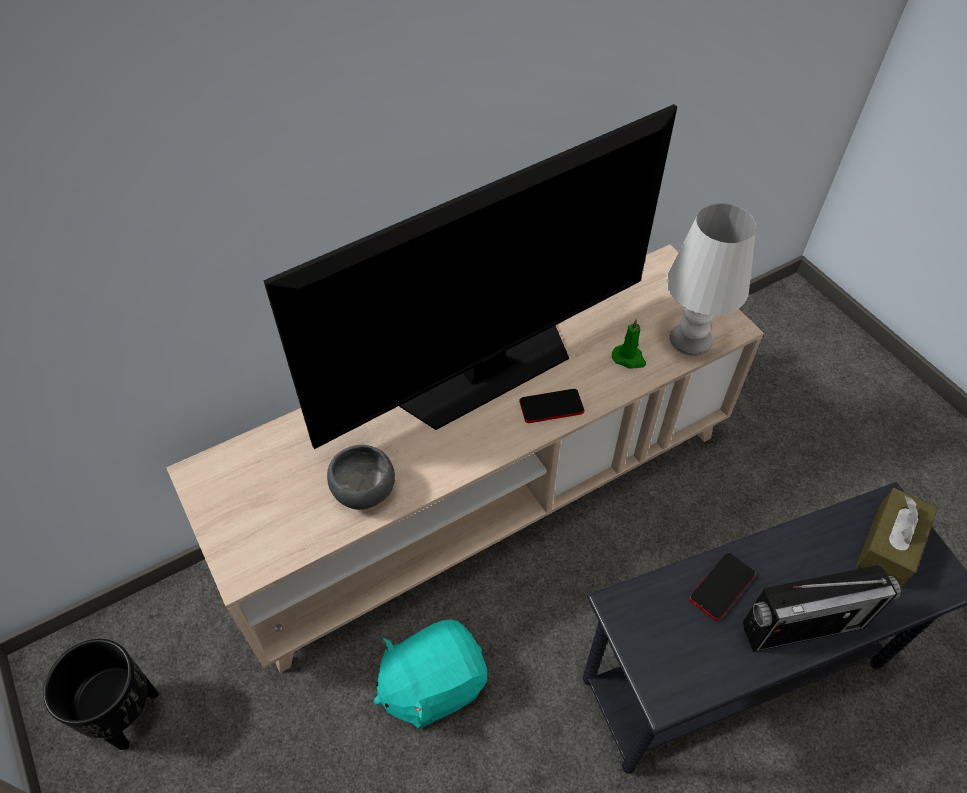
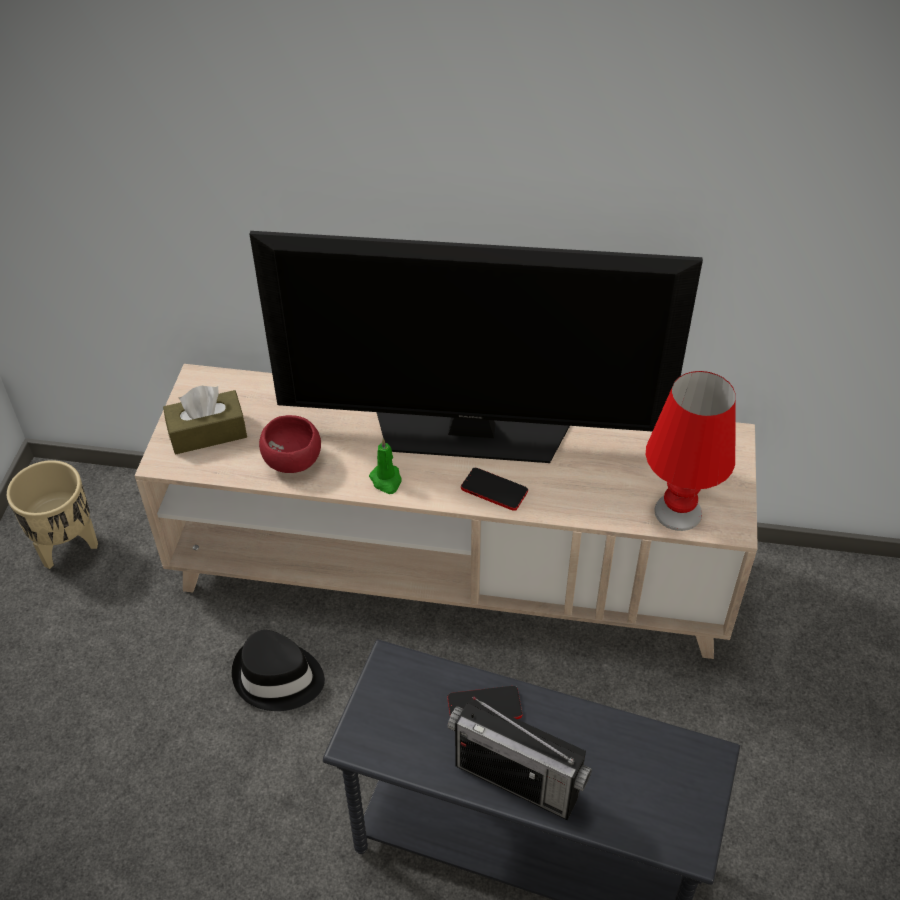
camera: 40 degrees right, 5 degrees down
black planter [43,639,159,750] -> beige planter [7,460,98,569]
grey bowl [327,445,395,510] -> red bowl [259,415,321,473]
turquoise plush toy [374,619,487,730] -> black hat [232,630,325,711]
green candle [612,319,646,369] -> green candle moved to [369,438,402,494]
white table lamp [666,203,757,356] -> red table lamp [646,371,736,531]
brown tissue box [856,488,938,588] -> brown tissue box moved to [163,386,247,454]

